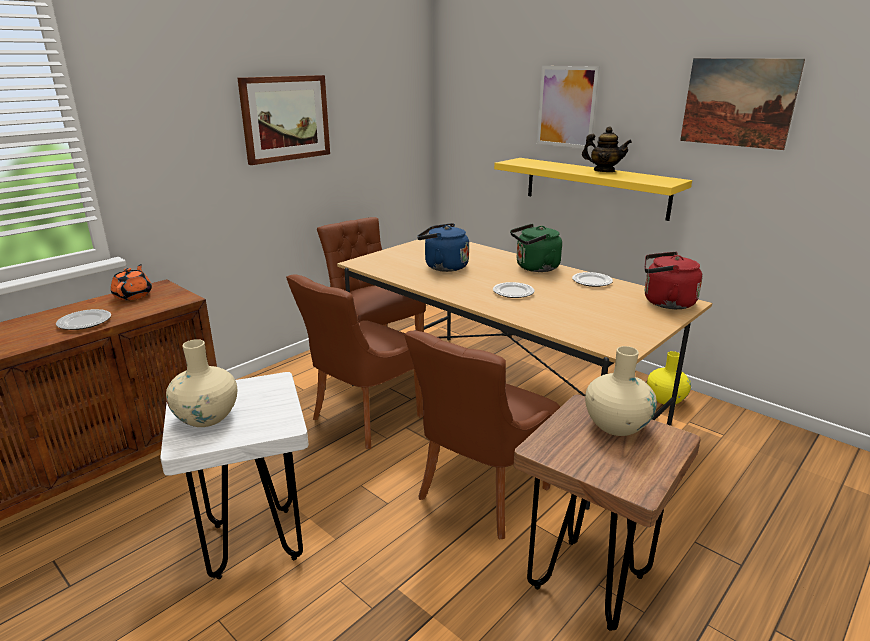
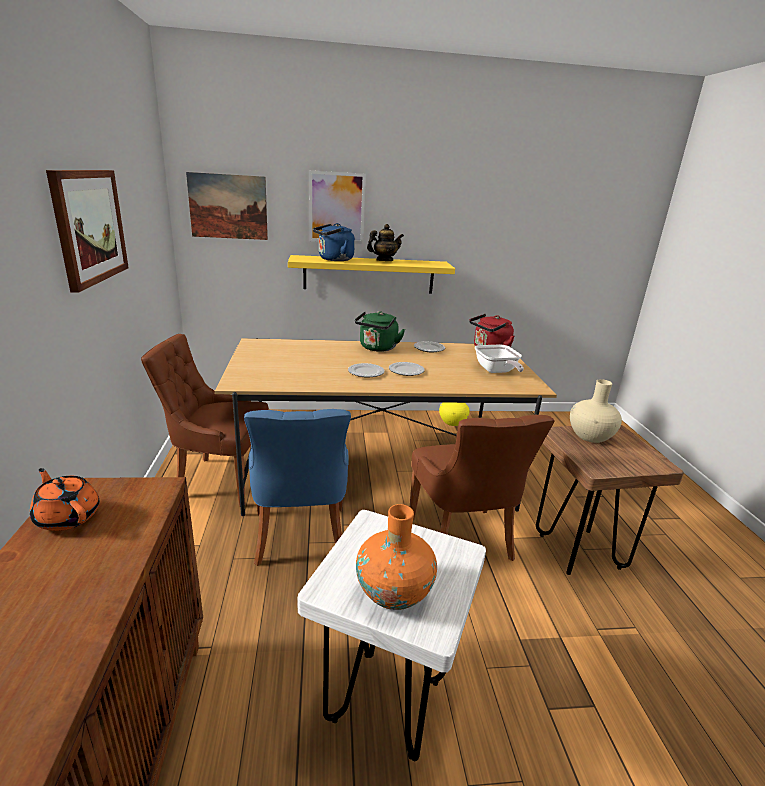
camera: 50 degrees left, 0 degrees up
plate [56,309,111,330] -> plate moved to [348,363,385,378]
beige vase [166,339,237,427] -> orange vase [356,504,437,610]
brown chair [286,274,423,449] -> blue chair [244,409,351,566]
blue kettle [417,223,469,272] -> blue kettle moved to [313,223,355,261]
picture [680,58,805,150] -> picture moved to [186,172,268,240]
none -> frying pan [475,345,524,373]

